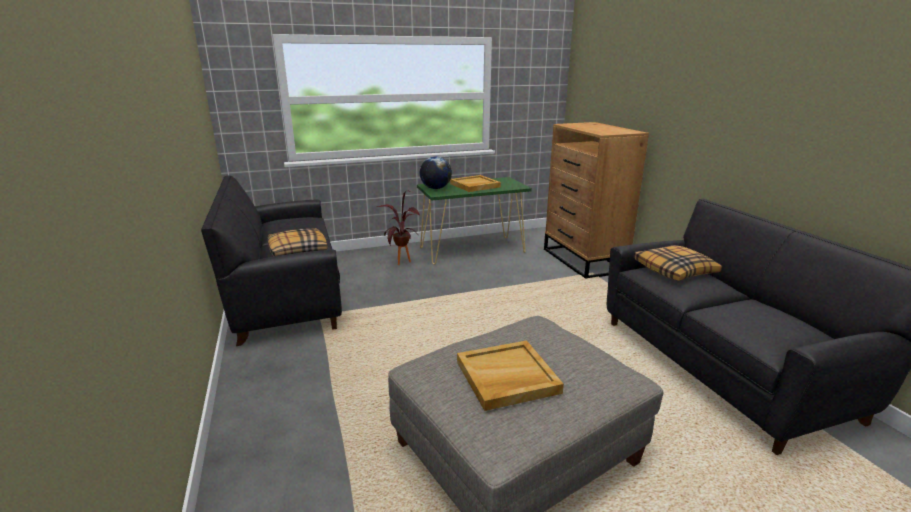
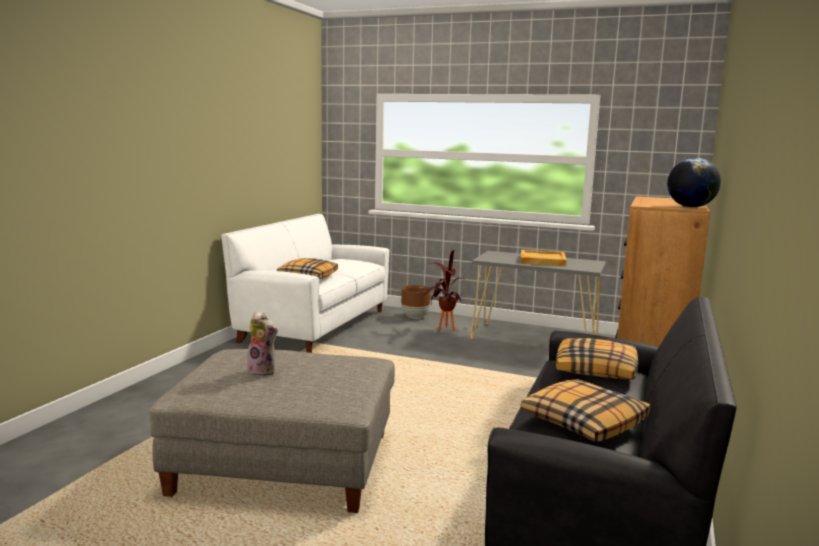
camera: 40 degrees right, 10 degrees down
black sofa [201,176,342,346] -> white sofa [221,214,390,353]
green console table [417,177,532,265] -> grey console table [471,251,606,339]
globe [420,156,452,189] -> globe moved to [667,158,721,207]
beige tray [457,340,564,411] -> plush toy [247,311,278,376]
none -> brown planter [401,285,431,318]
none -> pillow [520,379,650,442]

